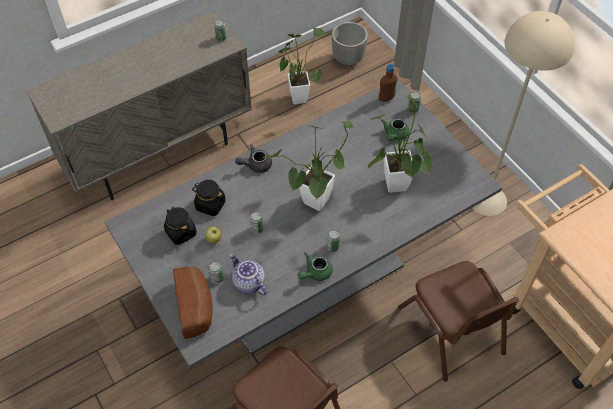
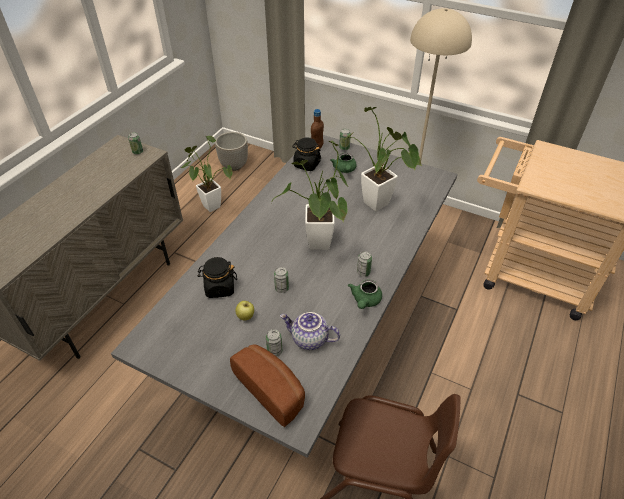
camera: 30 degrees left, 10 degrees down
black jar [164,207,197,245] -> black jar moved to [292,138,321,171]
grey teapot [235,144,272,173] -> none
brown chair [398,261,519,382] -> none

